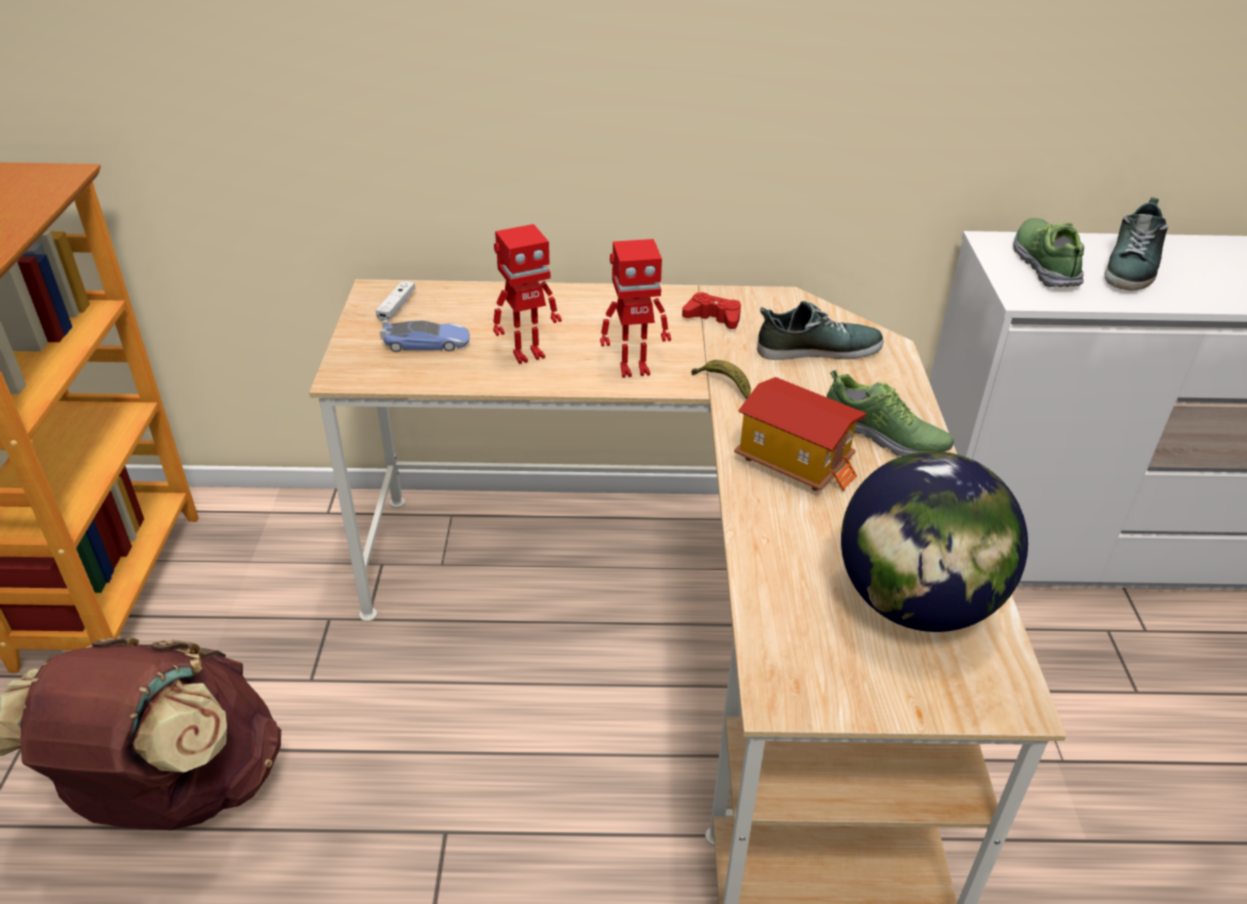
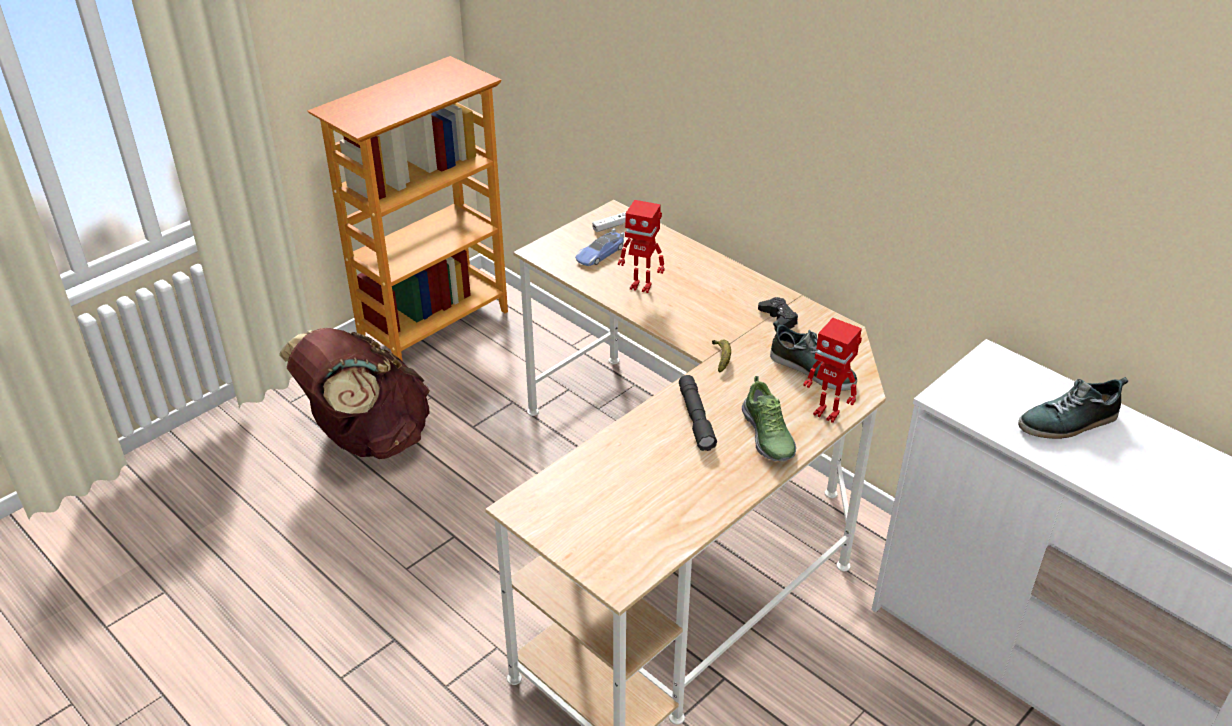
camera: 45 degrees right, 0 degrees up
toy car [380,320,470,352] -> toy car turned 90 degrees clockwise [575,228,624,266]
toy robot [600,239,671,378] -> toy robot moved to [803,318,862,423]
red game controller [682,292,741,329] -> black game controller [758,297,798,329]
toy house [734,377,867,491] -> grey flashlight [679,375,717,451]
globe [841,451,1028,632] -> none
shoe [1013,218,1084,287] -> none

